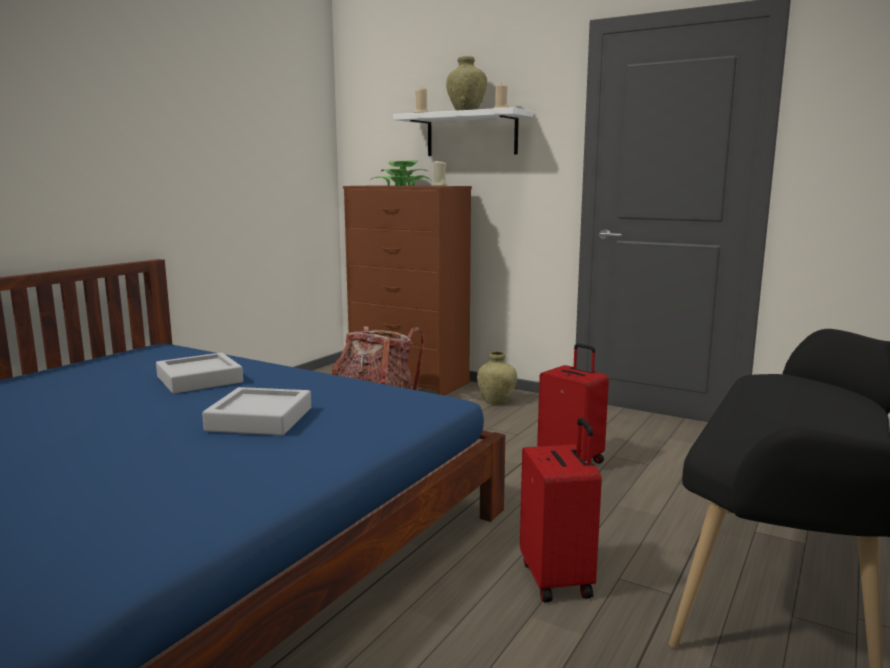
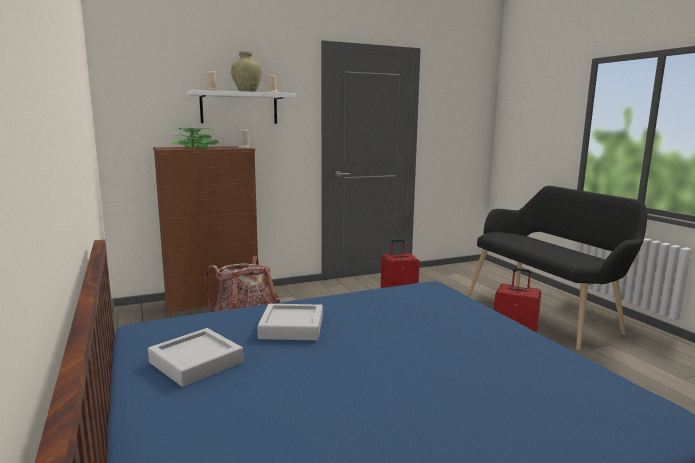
camera: 55 degrees left, 0 degrees up
grey tray [202,387,311,435] -> grey tray moved to [148,328,243,387]
beige vase [477,351,517,405] -> none

